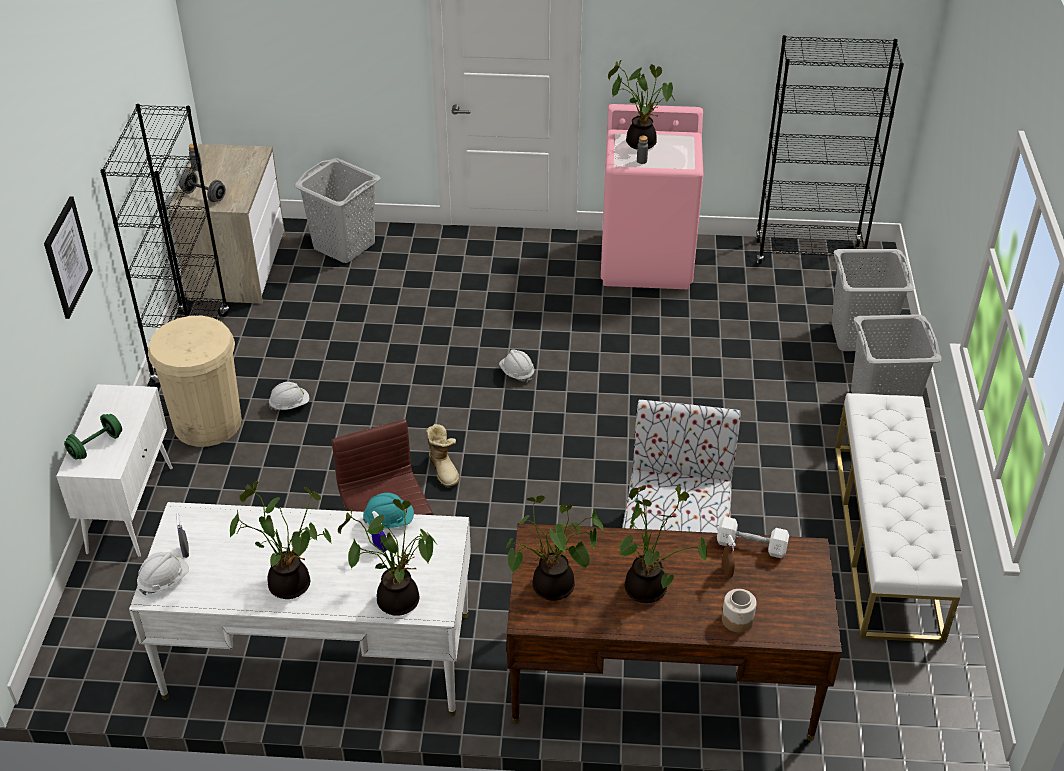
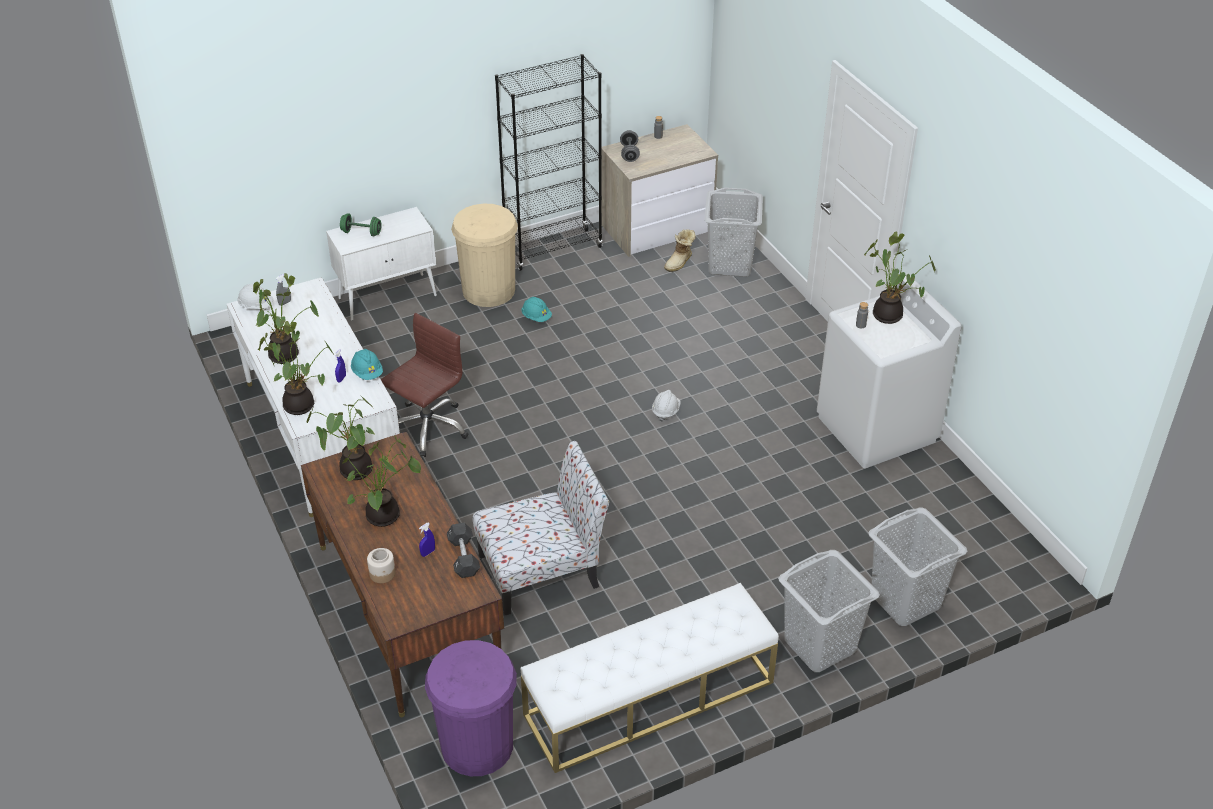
camera: 60 degrees right, 0 degrees up
picture [44,196,93,319] -> none
white hard hat [269,382,309,410] -> turquoise hard hat [521,297,552,322]
boot [426,424,459,488] -> boot moved to [664,229,696,272]
pink washing machine [601,104,703,289] -> white washing machine [817,274,962,468]
white dumbbell [717,517,789,558] -> black dumbbell [447,523,480,578]
brown spray bottle [722,535,736,578] -> blue spray bottle [419,523,435,557]
black bookcase [756,35,904,269] -> none
none -> purple trash can [425,640,517,776]

